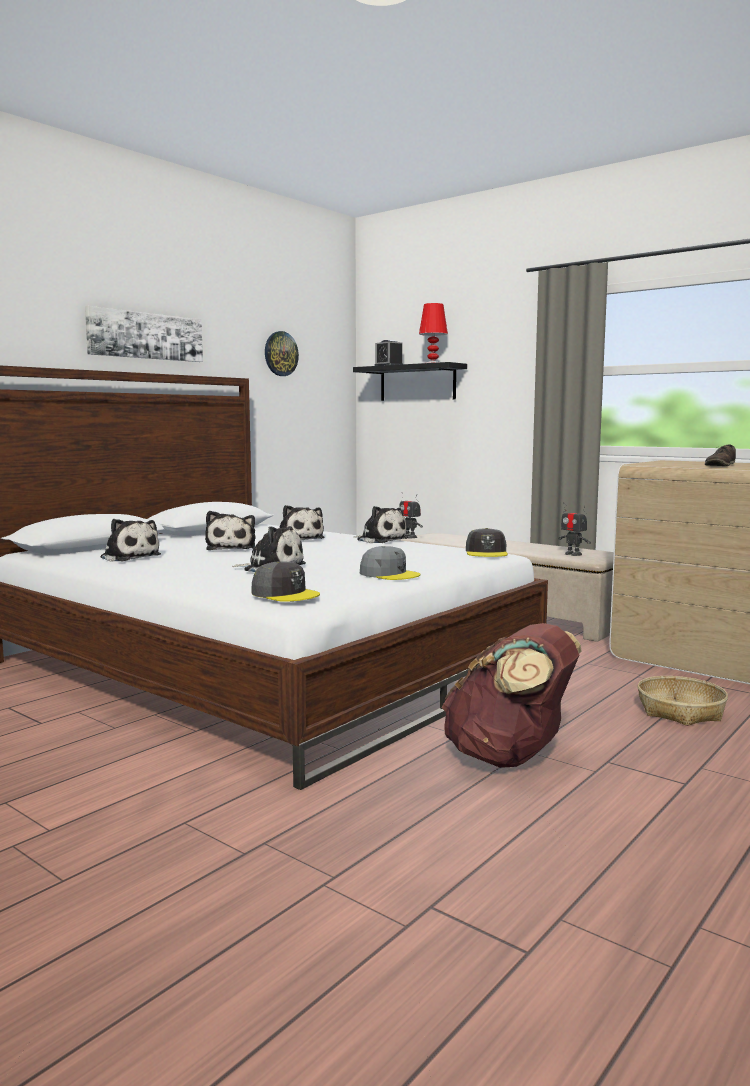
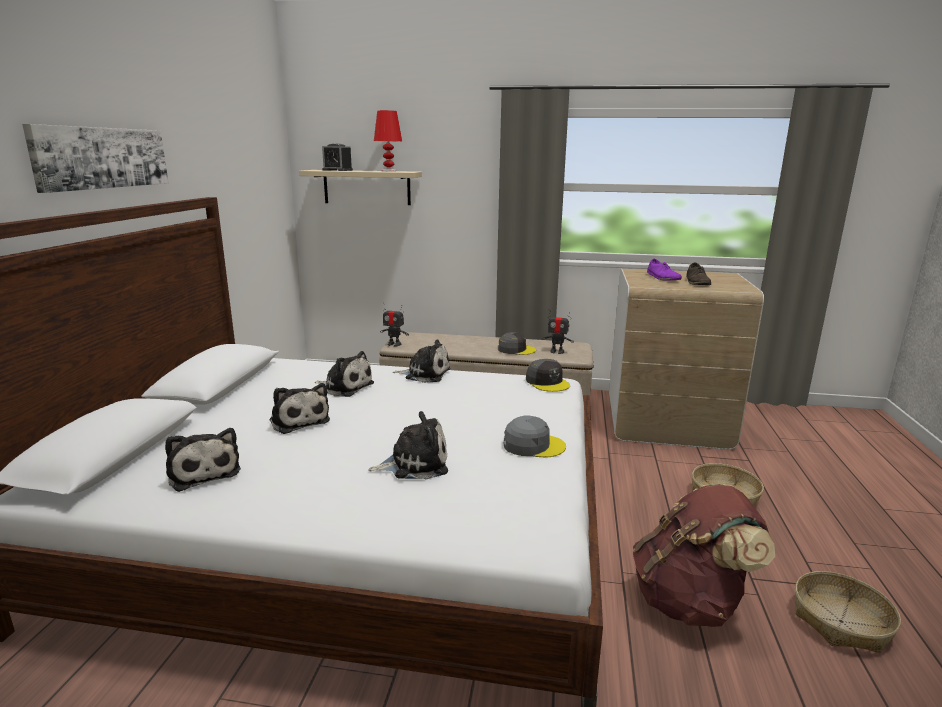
camera: 30 degrees left, 10 degrees up
plush toy [101,519,161,562] -> plush toy turned 45 degrees clockwise [165,428,241,492]
grey cap [251,561,320,602] -> grey cap moved to [498,332,536,355]
wall clock [265,331,299,376] -> none
black shelf [353,362,467,401] -> beige shelf [299,170,422,205]
none -> purple shoe [647,259,682,281]
none -> basket [795,571,901,653]

